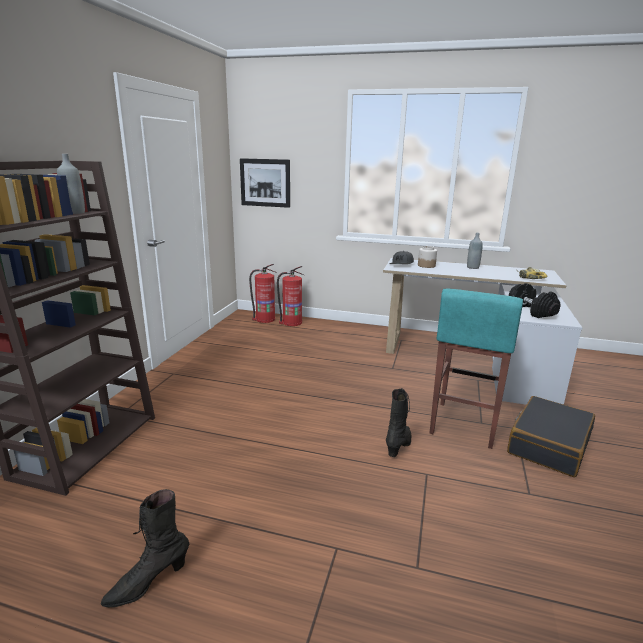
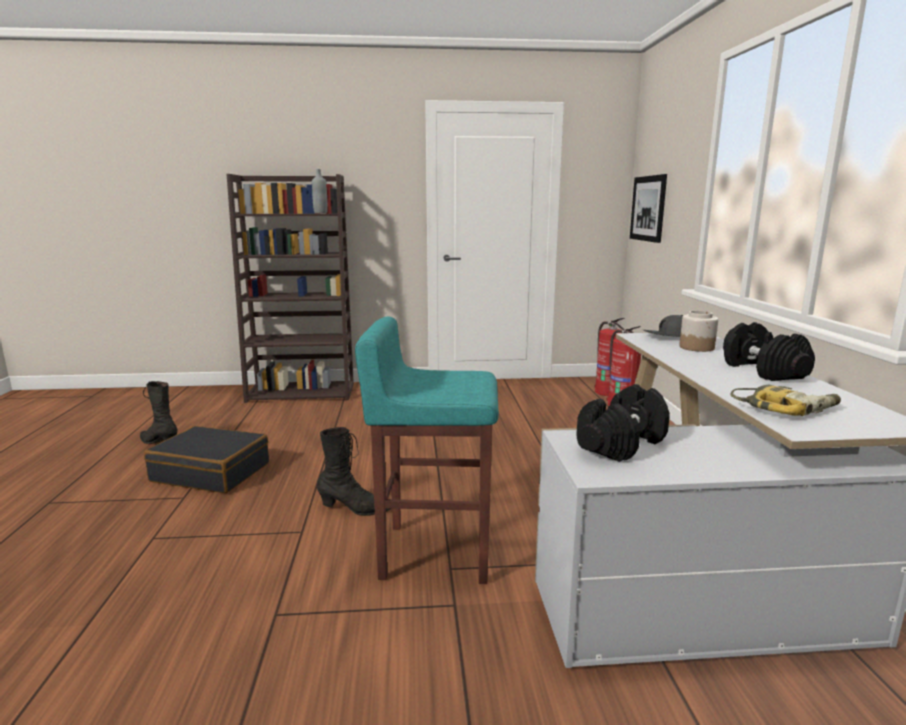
camera: 70 degrees right, 5 degrees down
grey bottle [467,233,483,269] -> black dumbbell [723,322,815,381]
black suitcase [507,396,595,477] -> black suitcase moved to [144,426,269,493]

